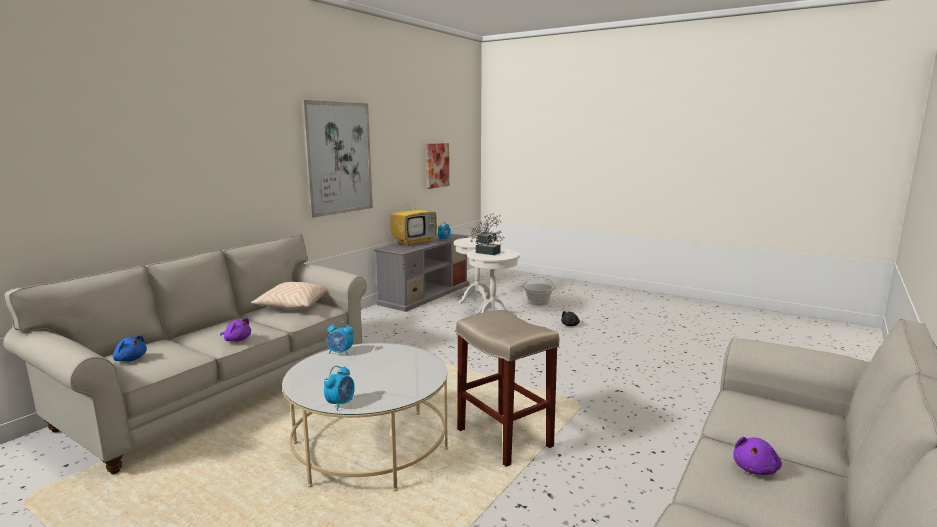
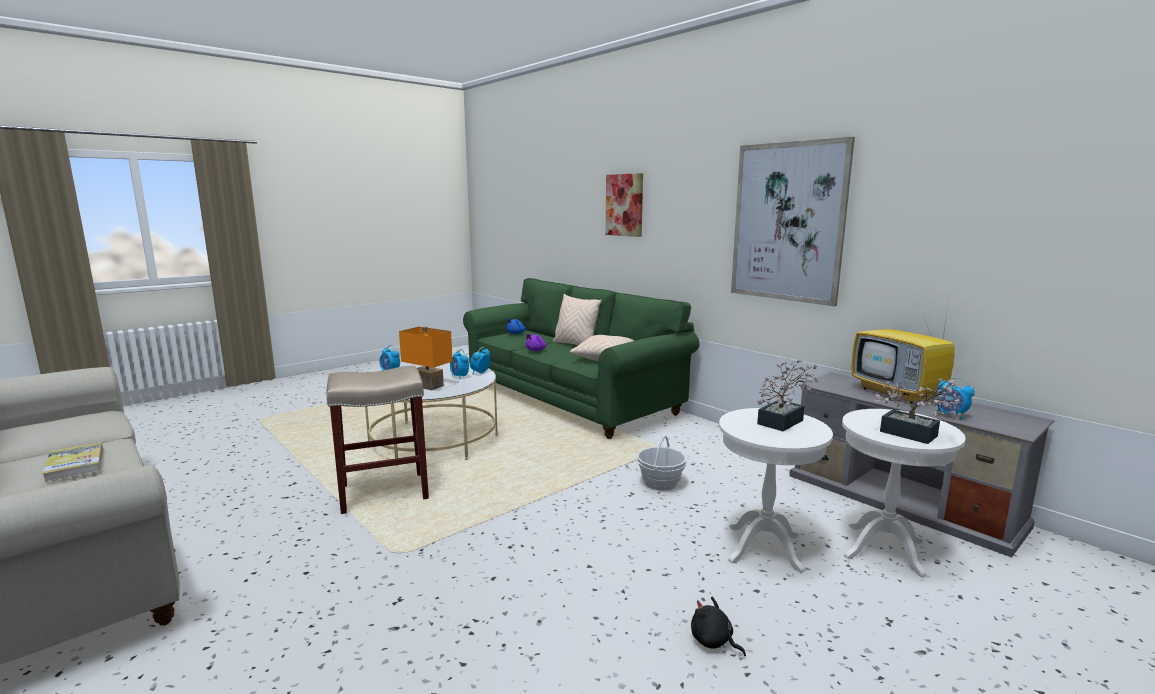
camera: 105 degrees right, 0 degrees up
beige sofa [3,234,367,474] -> green sofa [463,278,699,439]
picture [426,143,449,189] -> picture moved to [605,173,643,237]
basket [523,276,556,306] -> basket moved to [637,435,687,491]
purple plush toy [733,437,782,475] -> book [42,442,103,482]
none -> orange table lamp [399,327,453,390]
none -> alarm clock [450,349,469,379]
none -> beige pillow [552,294,602,345]

